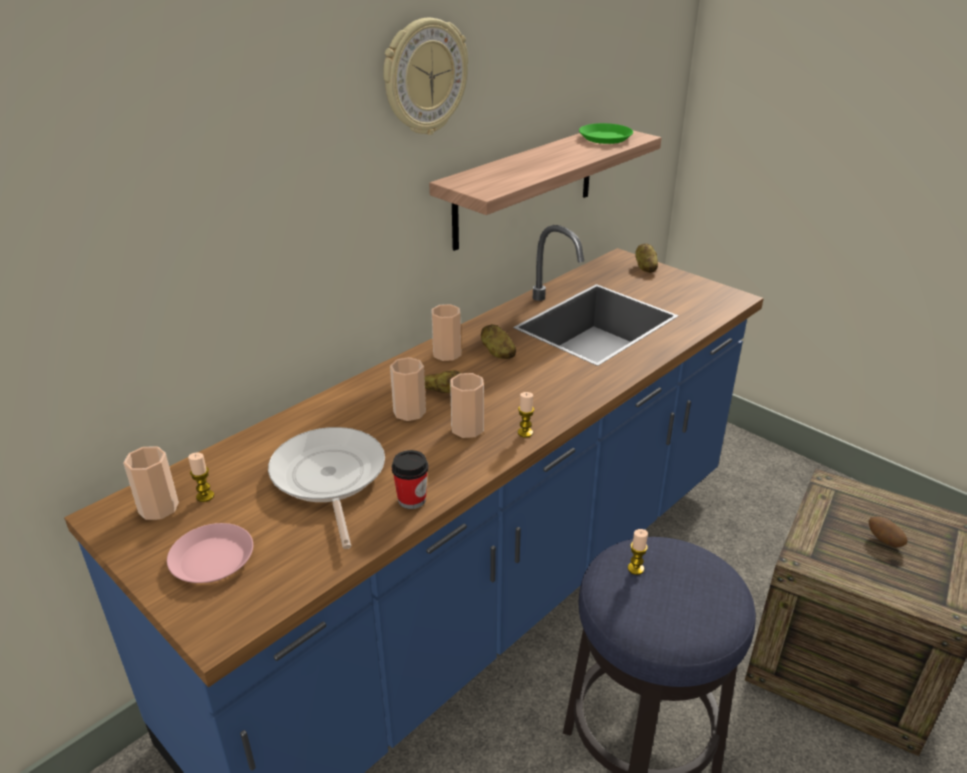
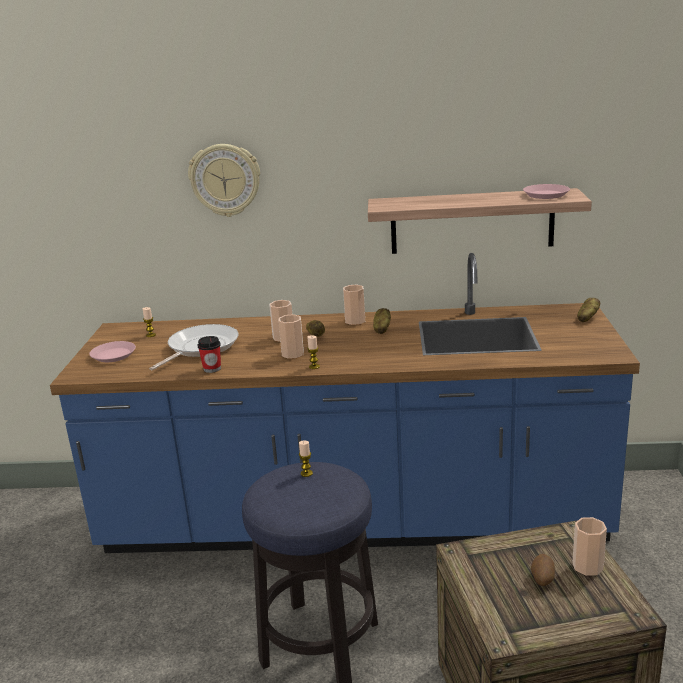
camera: 50 degrees right, 10 degrees down
cup [123,446,179,520] -> cup moved to [572,517,607,576]
wall clock [383,18,468,135] -> wall clock moved to [188,144,260,217]
green plate [579,123,633,144] -> pink plate [523,184,570,199]

